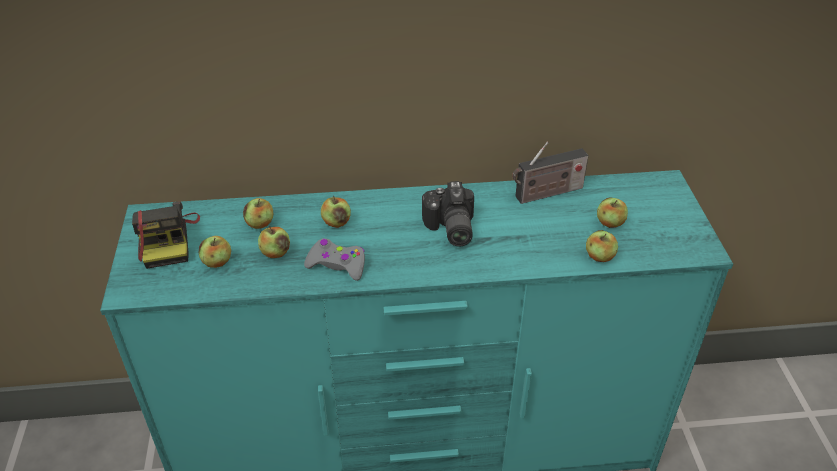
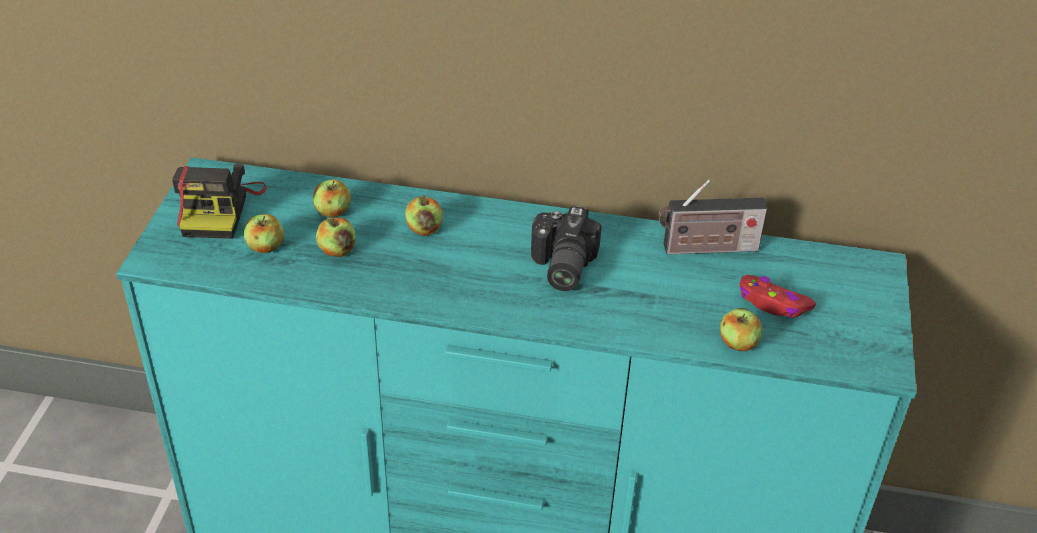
camera: 15 degrees right, 0 degrees up
grey game controller [304,238,365,281] -> none
apple [597,197,628,228] -> red game controller [740,275,816,318]

